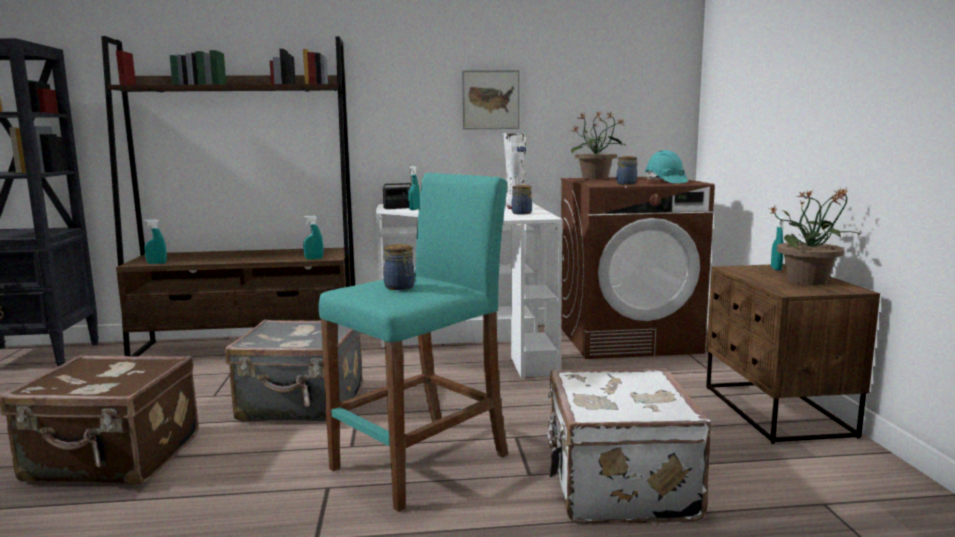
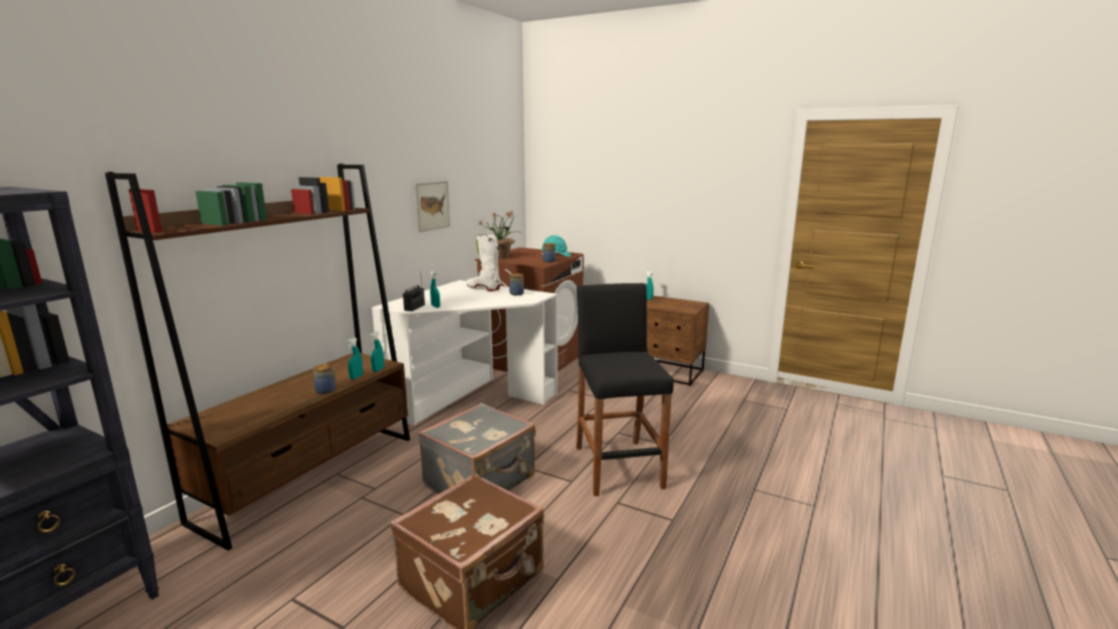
camera: 55 degrees left, 5 degrees up
turquoise spray bottle [144,219,167,264] -> turquoise spray bottle moved to [347,338,363,380]
turquoise stool [319,173,508,512] -> black stool [576,283,674,496]
jar [383,244,415,290] -> jar moved to [313,364,337,394]
white suitcase [546,368,712,524] -> none
potted plant [770,188,861,285] -> none

